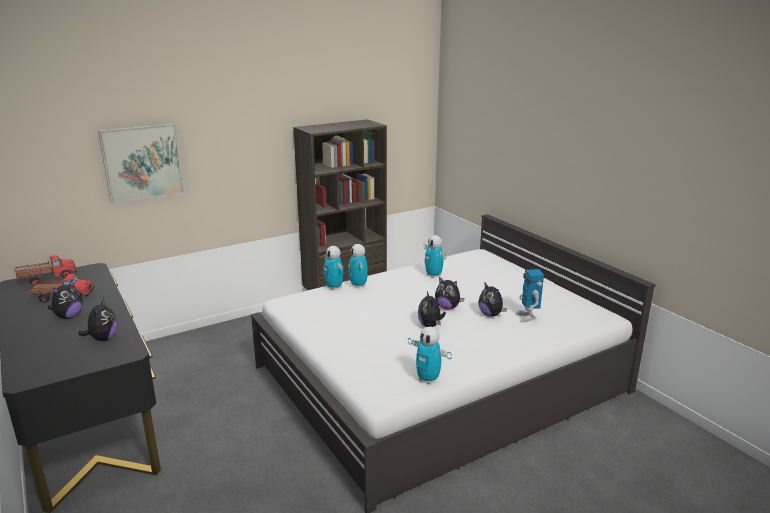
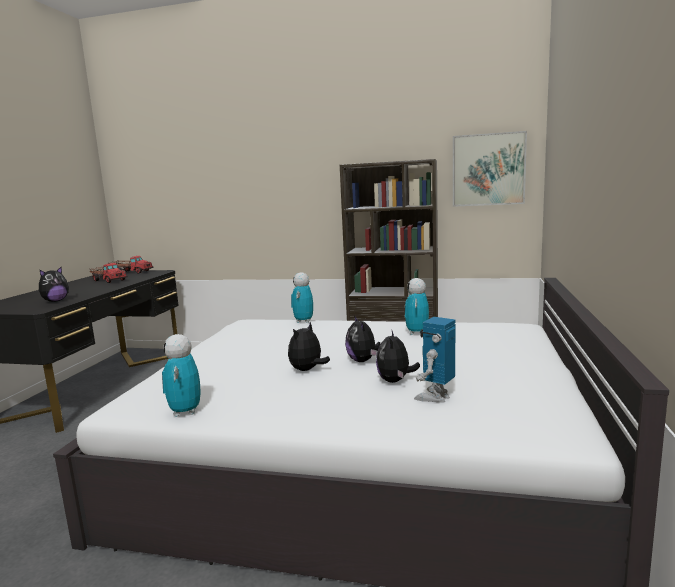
camera: 45 degrees right, 10 degrees down
plush toy [48,279,83,319] -> none
picture [98,124,184,204] -> picture moved to [453,131,527,207]
toy robot [348,244,368,288] -> none

